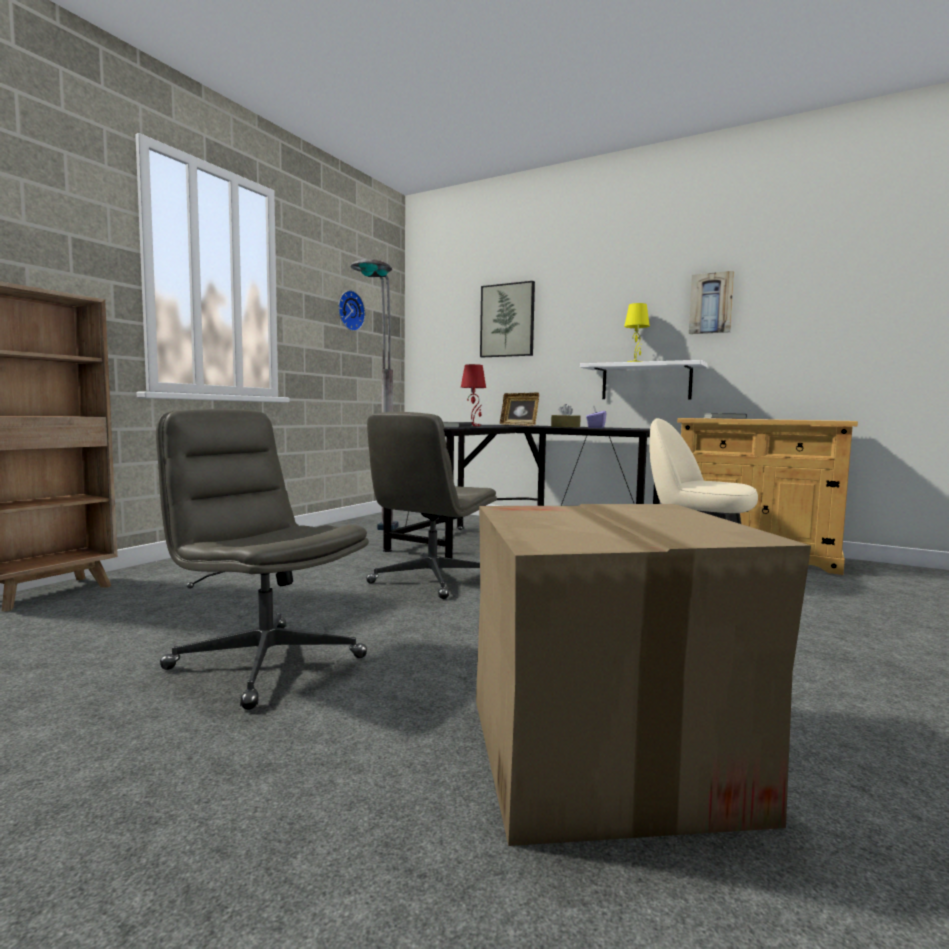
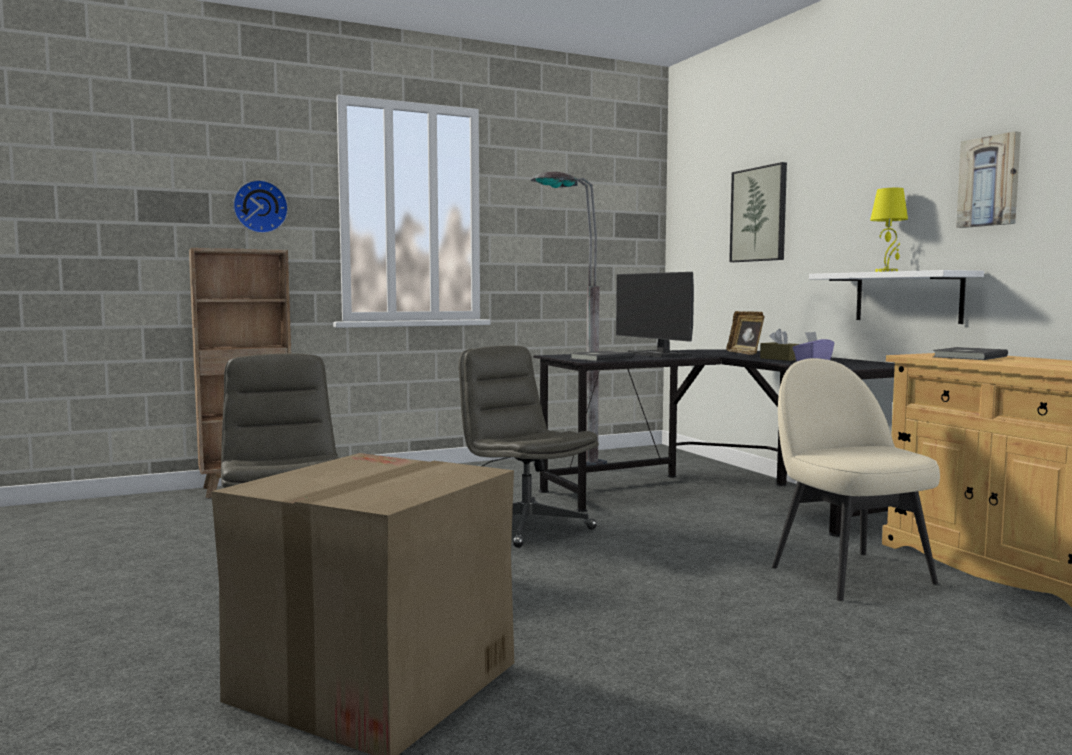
camera: 35 degrees right, 0 degrees up
wall clock [338,290,365,331] -> wall clock moved to [233,180,288,233]
grey office chair [366,412,497,599] -> grey office chair turned 75 degrees clockwise [459,346,599,548]
red table lamp [461,364,486,426] -> monitor [616,272,694,358]

